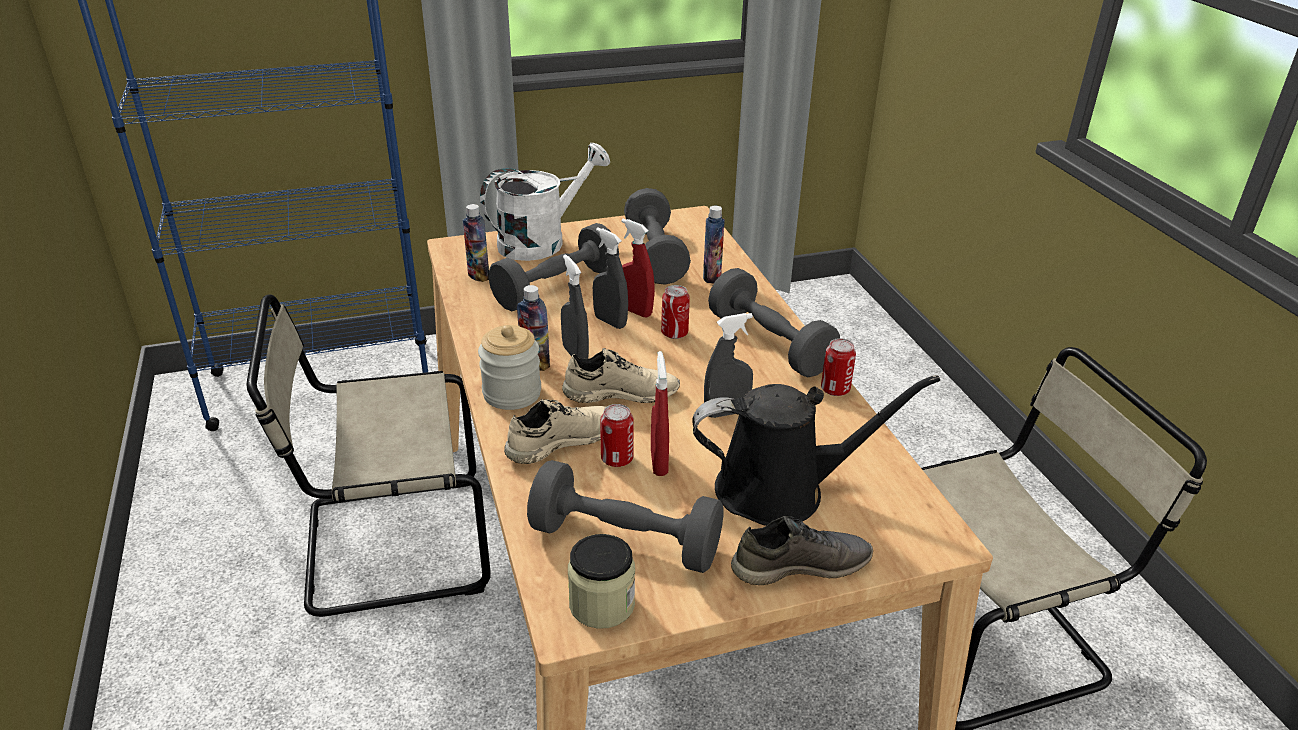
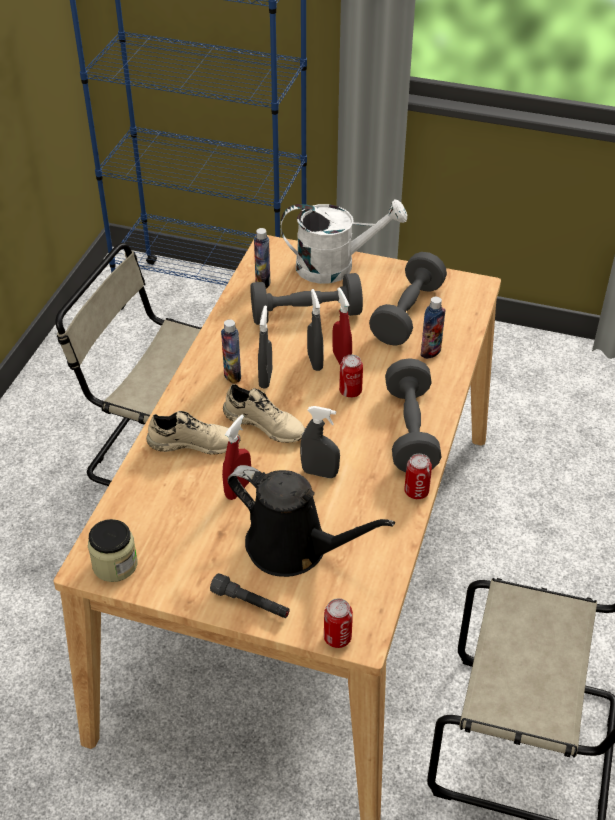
camera: 35 degrees right, 10 degrees up
jar [478,325,541,410] -> none
grey dumbbell [527,460,724,573] -> none
can [601,404,634,467] -> can moved to [324,598,353,648]
grey shoe [731,516,873,585] -> grey flashlight [210,573,290,618]

